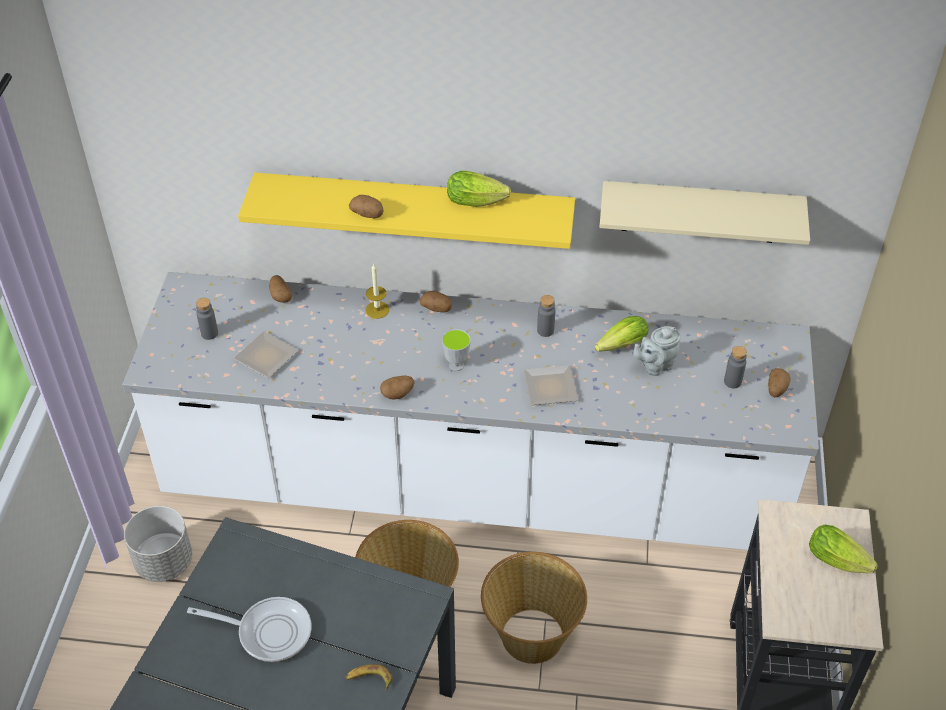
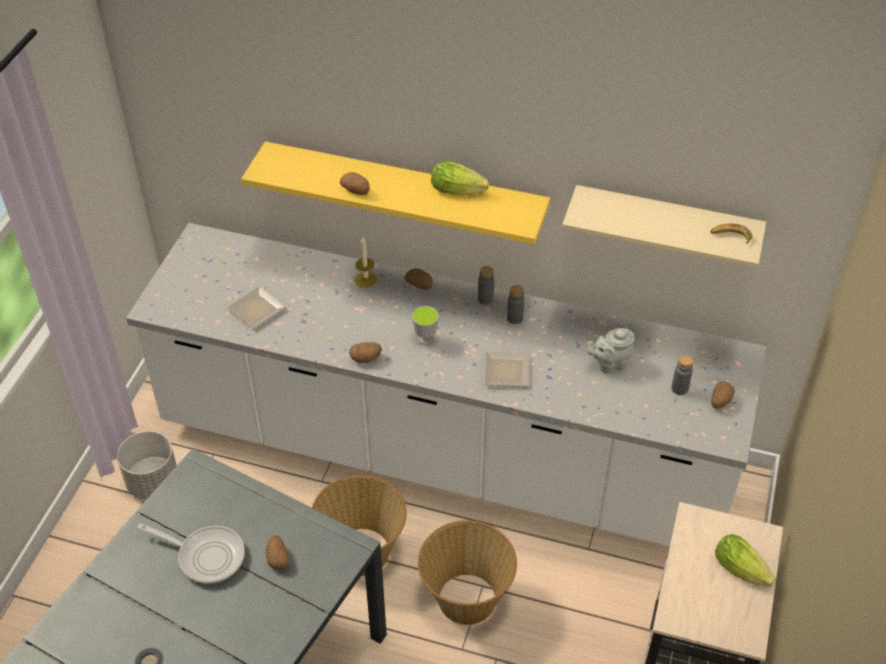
camera: 10 degrees right, 0 degrees up
grey bottle [196,298,218,340] -> grey bottle moved to [478,266,494,305]
potato [269,275,292,303] -> potato moved to [266,535,289,570]
banana [345,664,393,690] -> banana moved to [710,223,752,244]
lettuce [595,316,649,351] -> none

